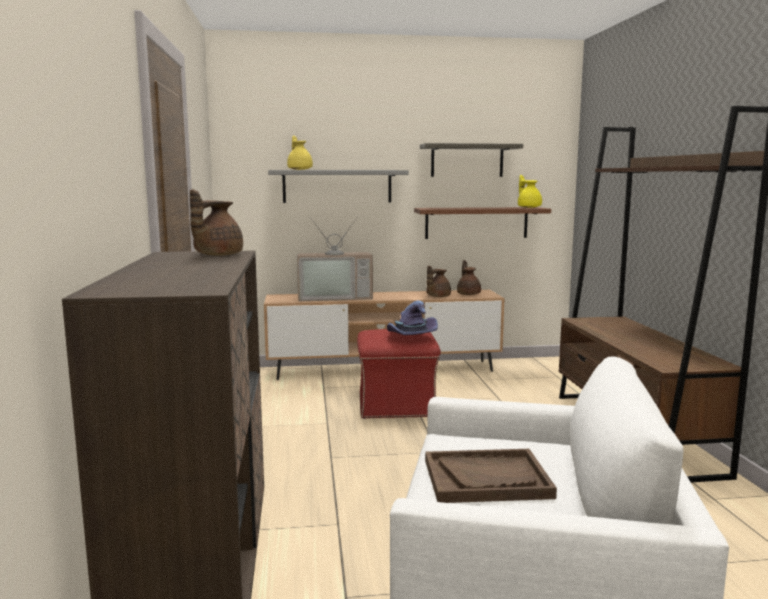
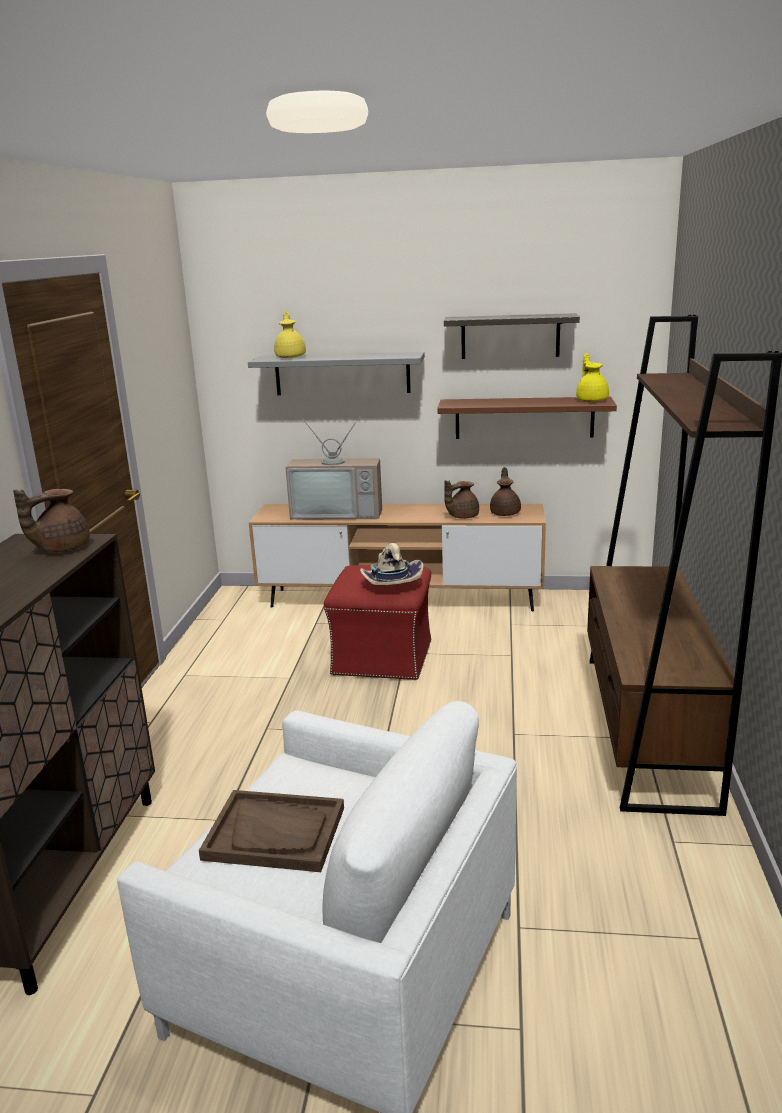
camera: 15 degrees right, 10 degrees up
purple hat [387,301,438,335] -> beige hat [360,543,424,585]

